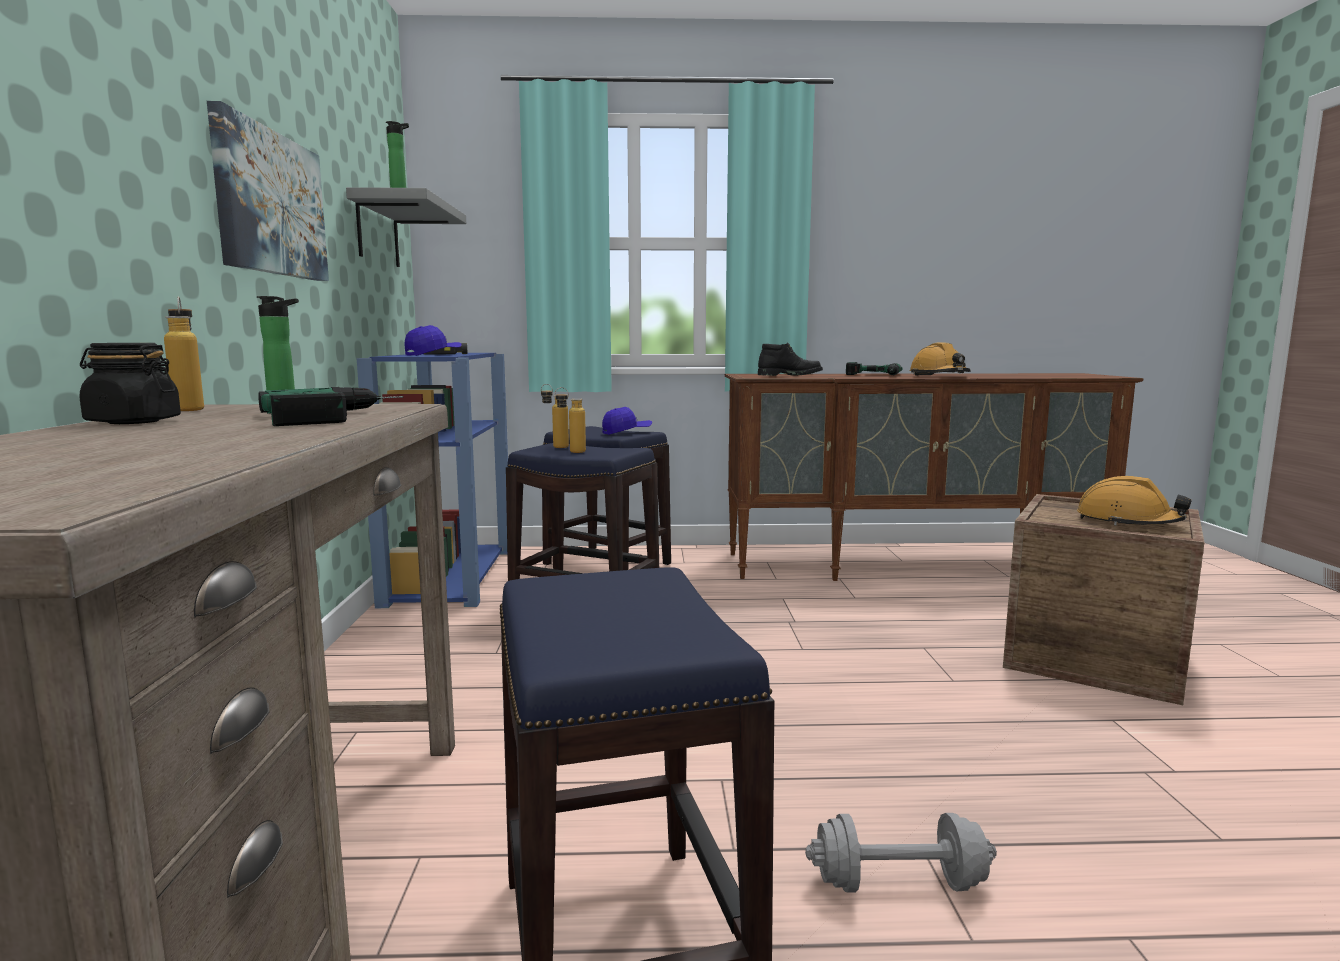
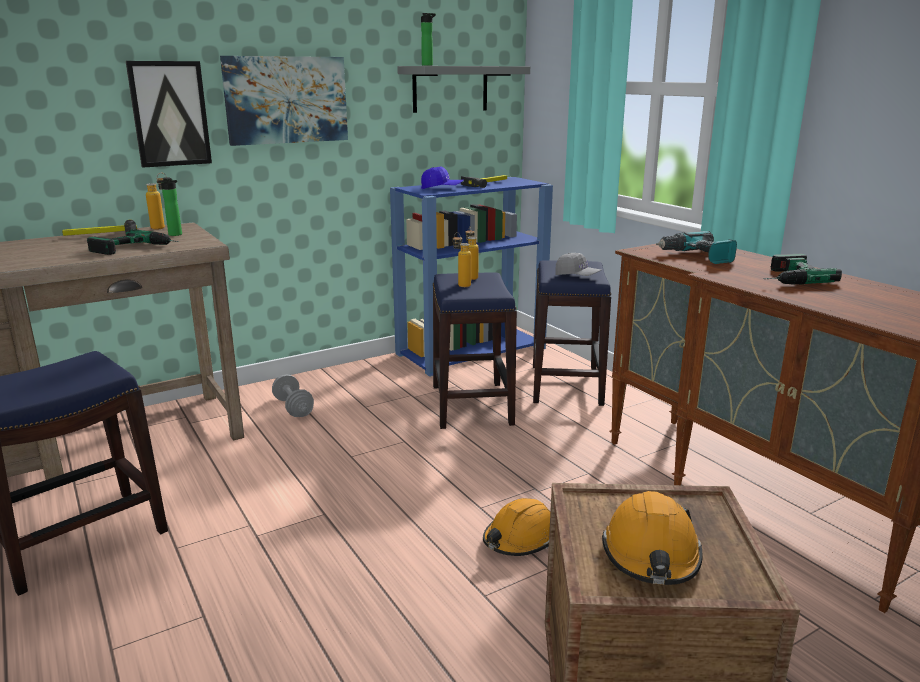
camera: 60 degrees right, 10 degrees up
black jar [79,343,181,424] -> hammer [62,219,137,236]
blue cap [602,407,652,435] -> grey cap [555,253,602,276]
black boot [758,342,823,376] -> power drill [656,231,737,264]
grey dumbbell [805,813,997,893] -> grey dumbbell moved to [272,374,314,417]
orange hard hat [910,342,970,375] -> orange hard hat moved to [483,498,550,556]
none -> picture [126,61,212,168]

